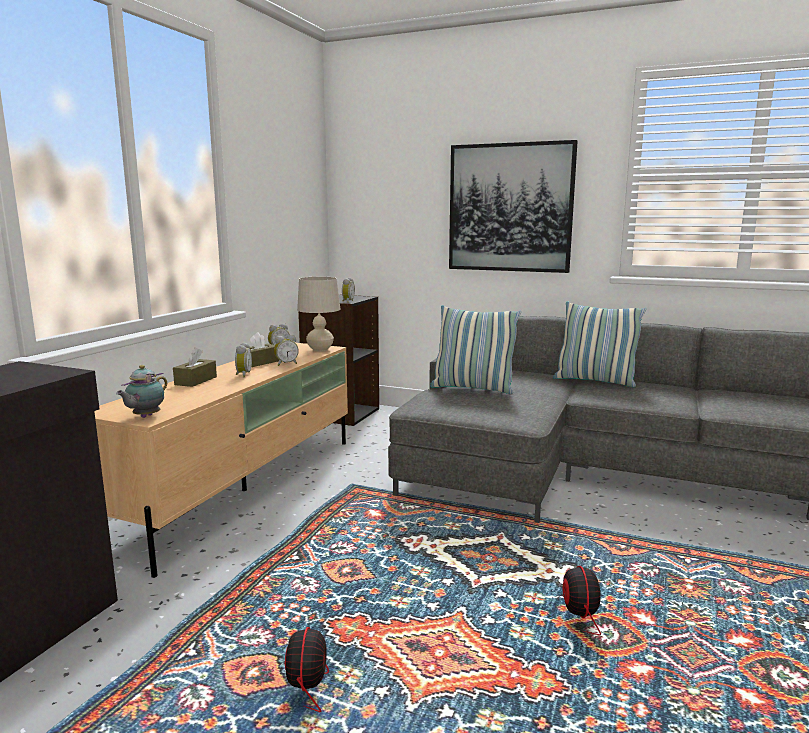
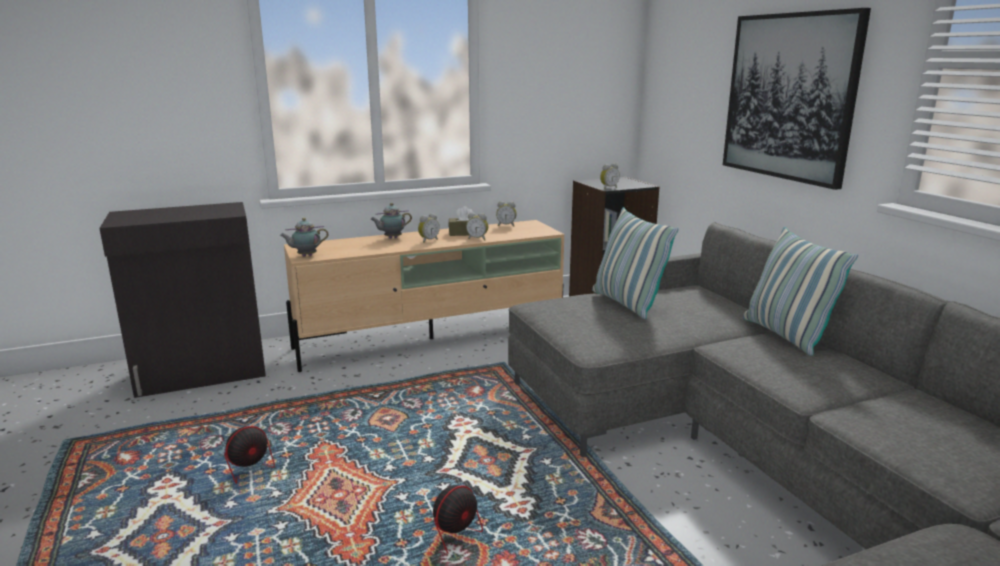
camera: 45 degrees right, 5 degrees up
brown tissue box [173,347,217,387] -> teapot [370,203,412,239]
beige table lamp [297,277,341,352] -> none

